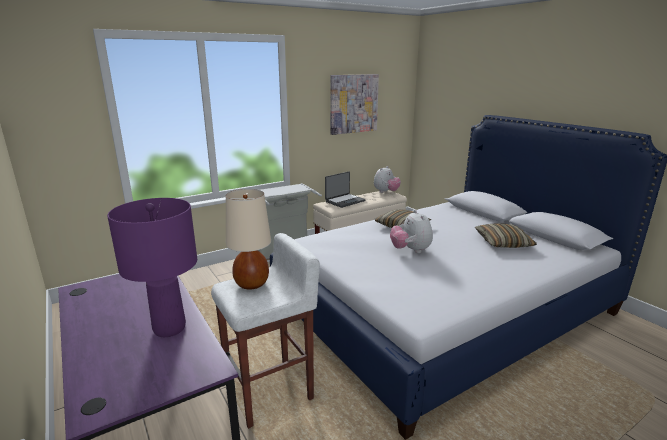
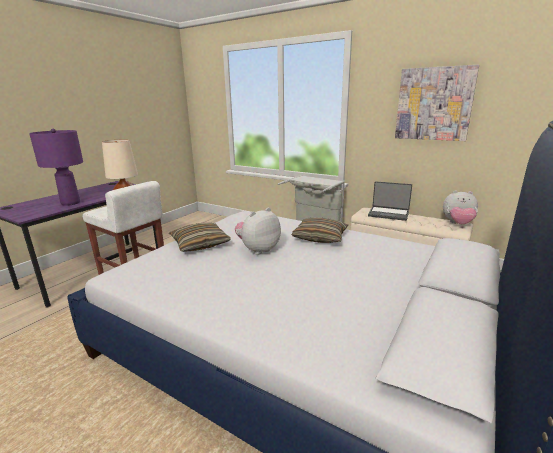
camera: 65 degrees right, 0 degrees up
pillow [475,223,537,248] -> pillow moved to [169,223,231,252]

